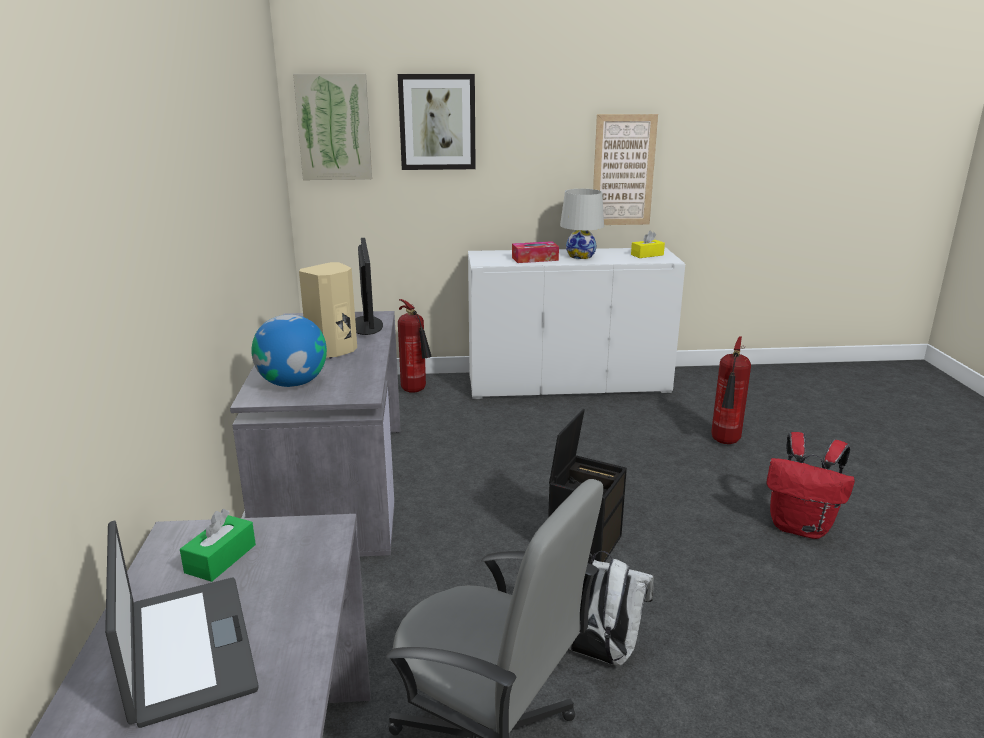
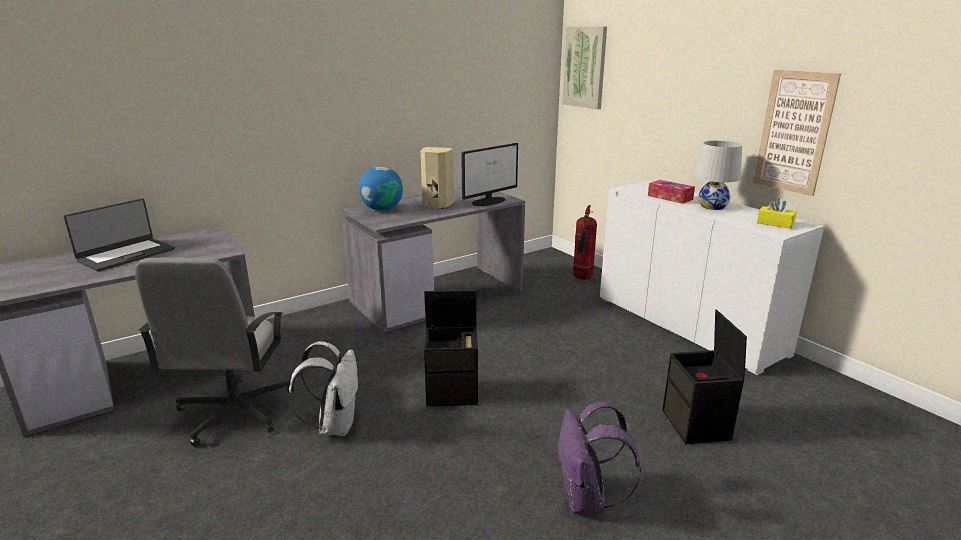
camera: 60 degrees right, 0 degrees up
green tissue box [180,509,256,582] -> none
picture [398,74,476,170] -> none
fire extinguisher [711,336,751,444] -> black storage box [662,310,747,444]
red backpack [766,432,855,539] -> purple backpack [558,401,641,513]

